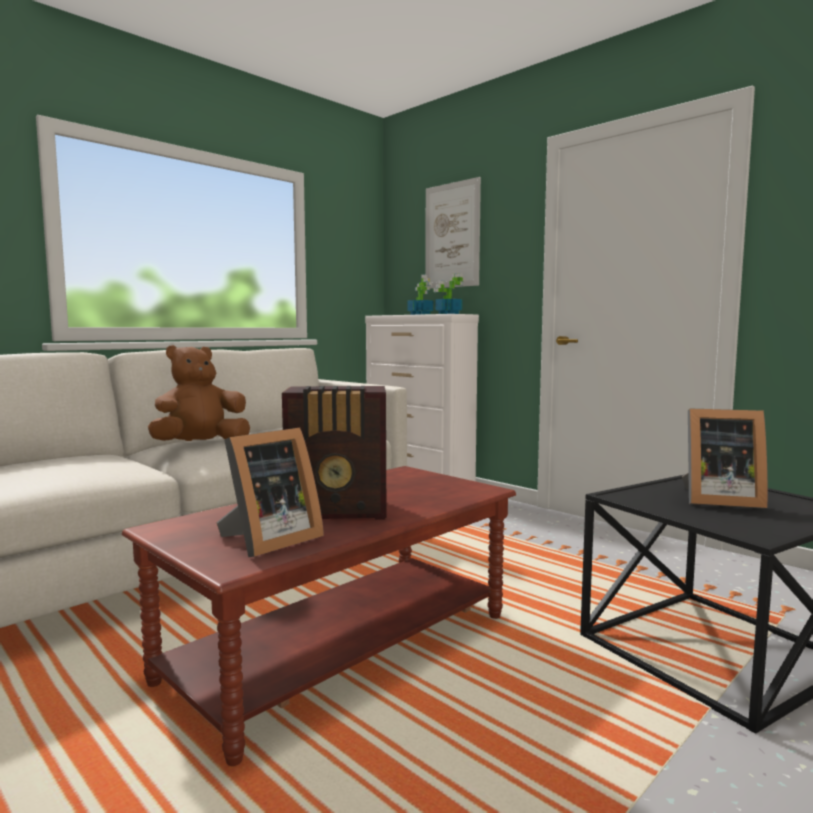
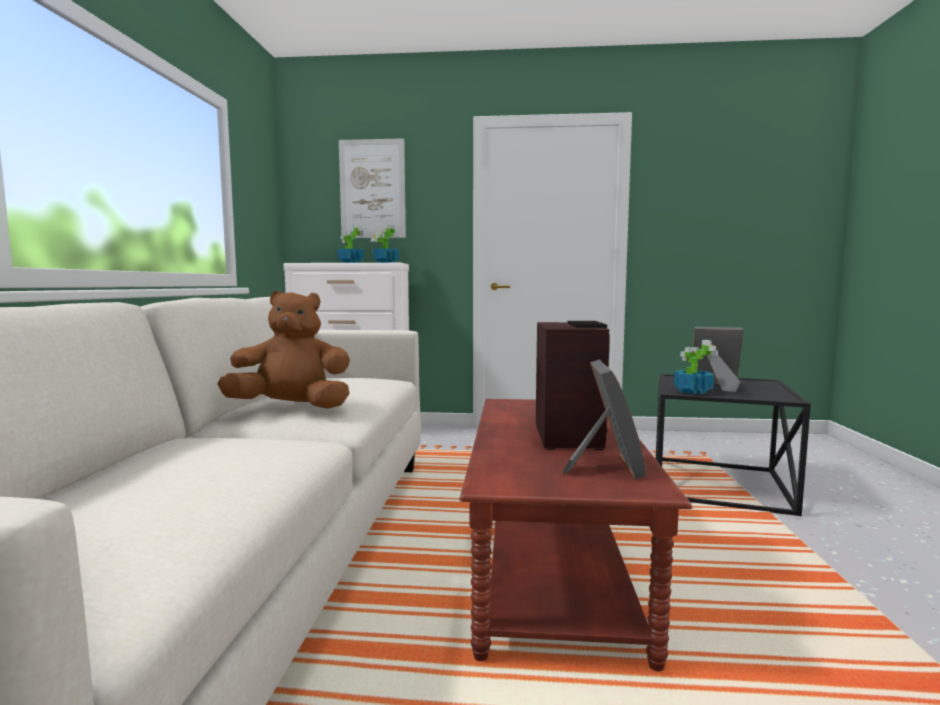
camera: 40 degrees left, 0 degrees up
brown plush toy [148,345,250,441] -> brown plush toy turned 75 degrees clockwise [217,290,350,409]
radio [282,386,386,520] -> radio turned 45 degrees counterclockwise [536,321,610,450]
picture frame [682,409,768,508] -> picture frame turned 135 degrees counterclockwise [693,327,743,392]
none -> potted plant [674,340,718,394]

